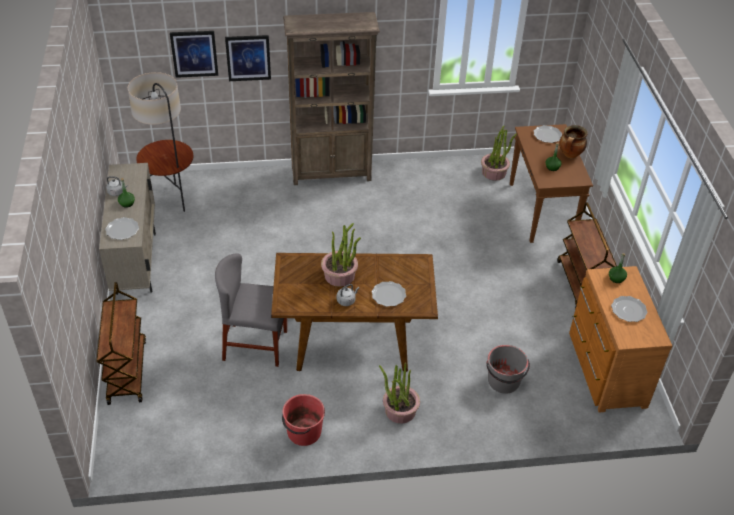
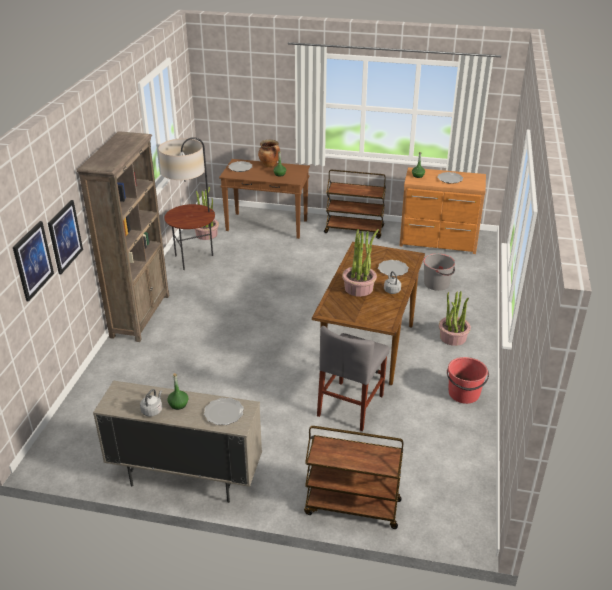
camera: 70 degrees left, 10 degrees down
floor lamp [128,72,193,212] -> floor lamp moved to [159,137,215,270]

